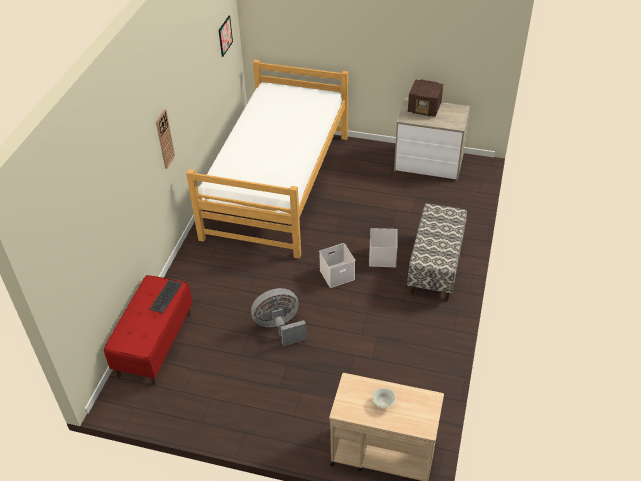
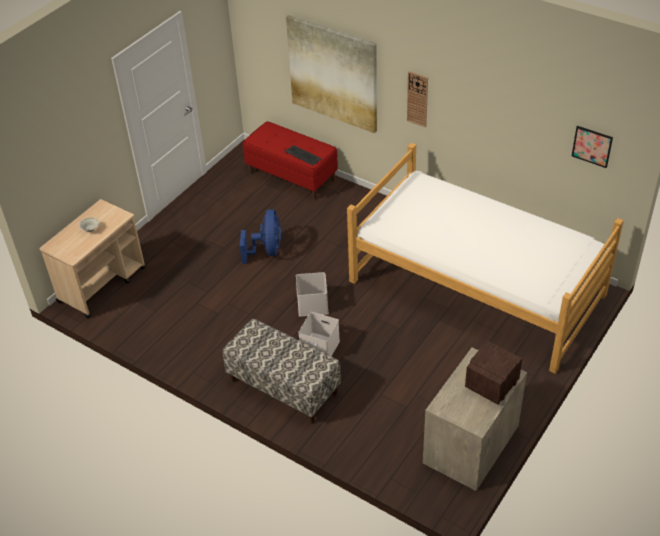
camera: 110 degrees right, 0 degrees up
grey fan [251,288,307,346] -> blue fan [240,209,282,264]
none -> picture [286,15,377,133]

